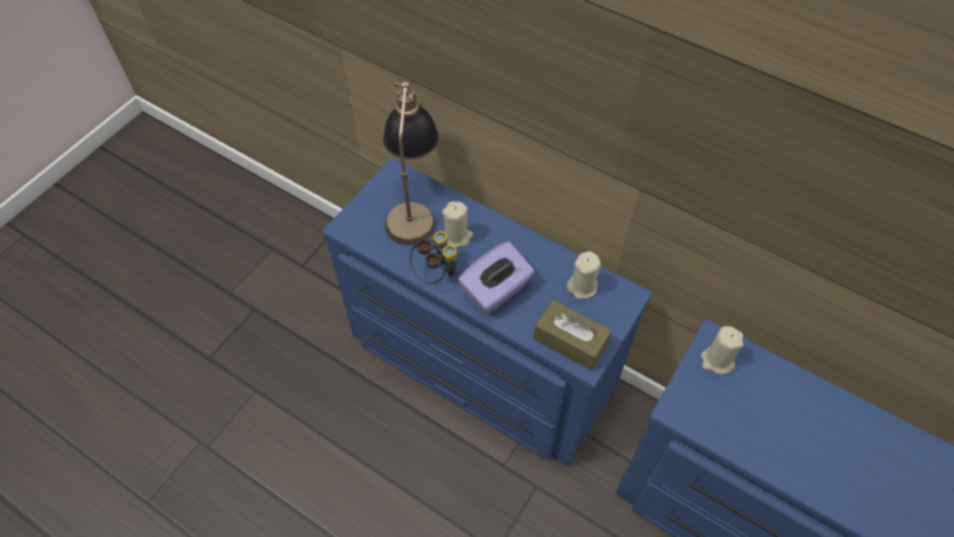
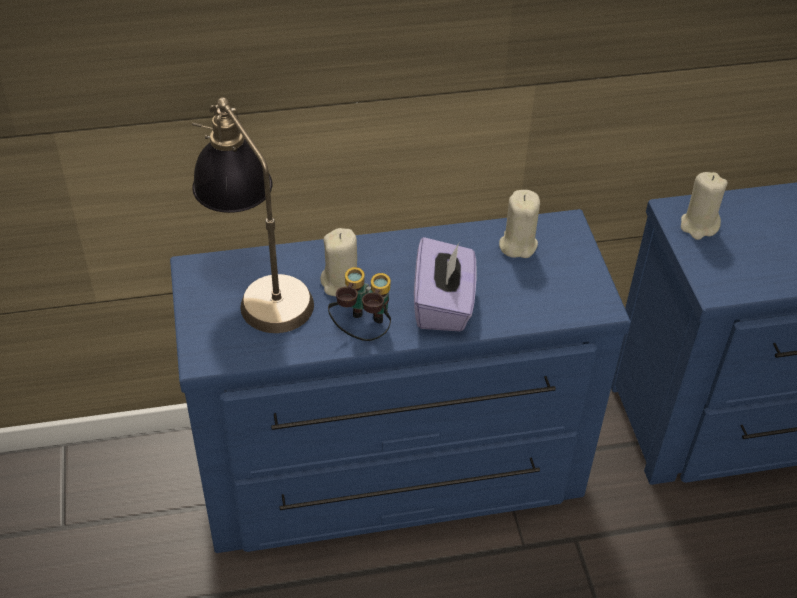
camera: 45 degrees left, 10 degrees down
brown tissue box [534,300,612,370] -> none

